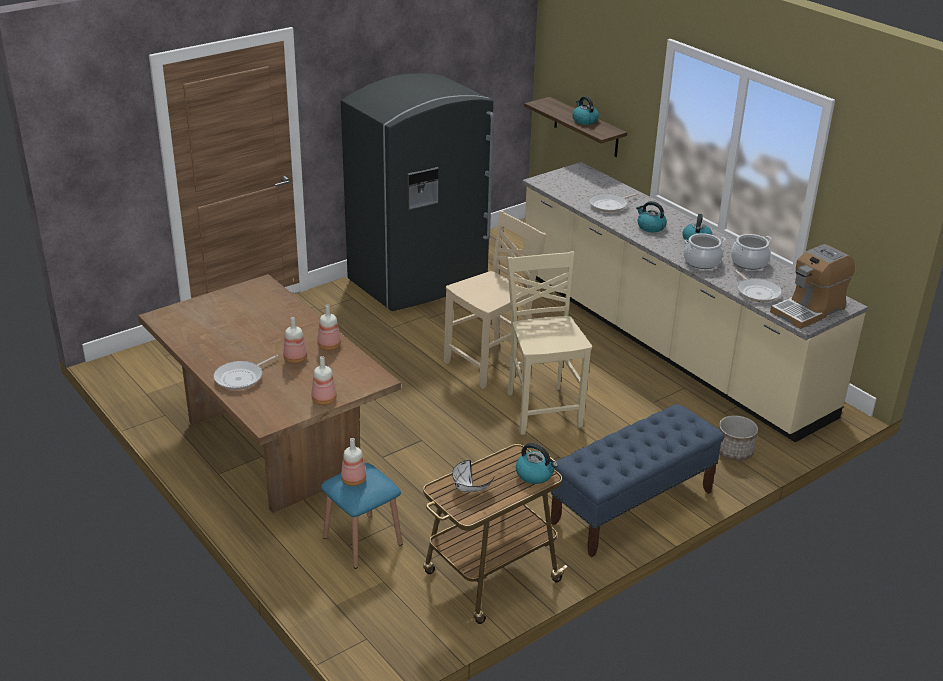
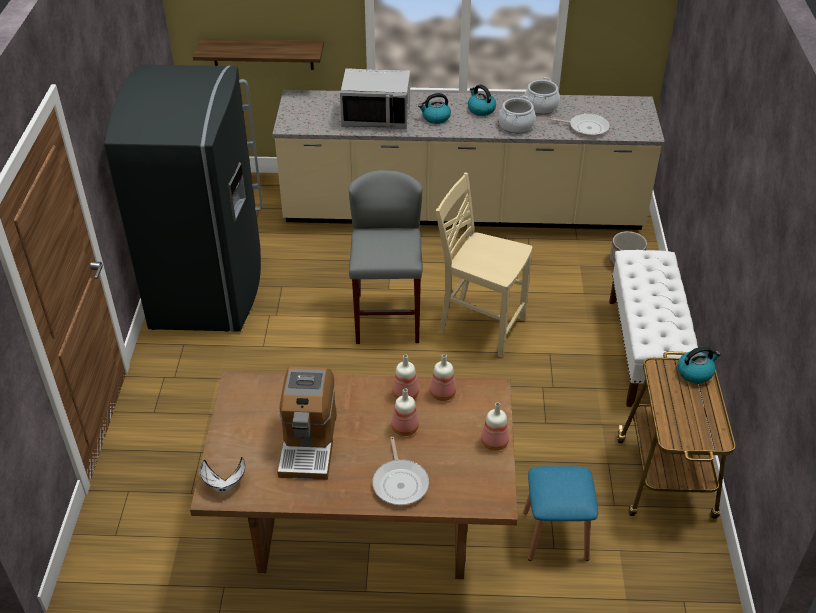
camera: 50 degrees left, 10 degrees up
bottle [341,438,366,486] -> bottle moved to [430,354,456,401]
beige chair [444,211,547,389] -> grey stool [349,170,423,344]
white bowl [452,460,495,492] -> white bowl moved to [200,457,245,493]
blue bench [551,404,725,557] -> white bench [609,250,698,407]
kettle [572,96,599,125] -> none
frying pan [589,193,639,213] -> grey microwave [340,68,410,129]
coffee machine [770,244,855,329] -> coffee machine moved to [277,366,337,480]

